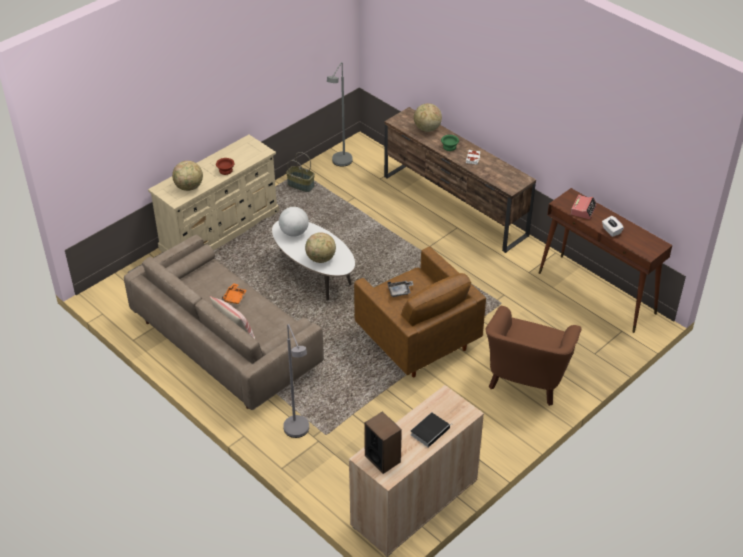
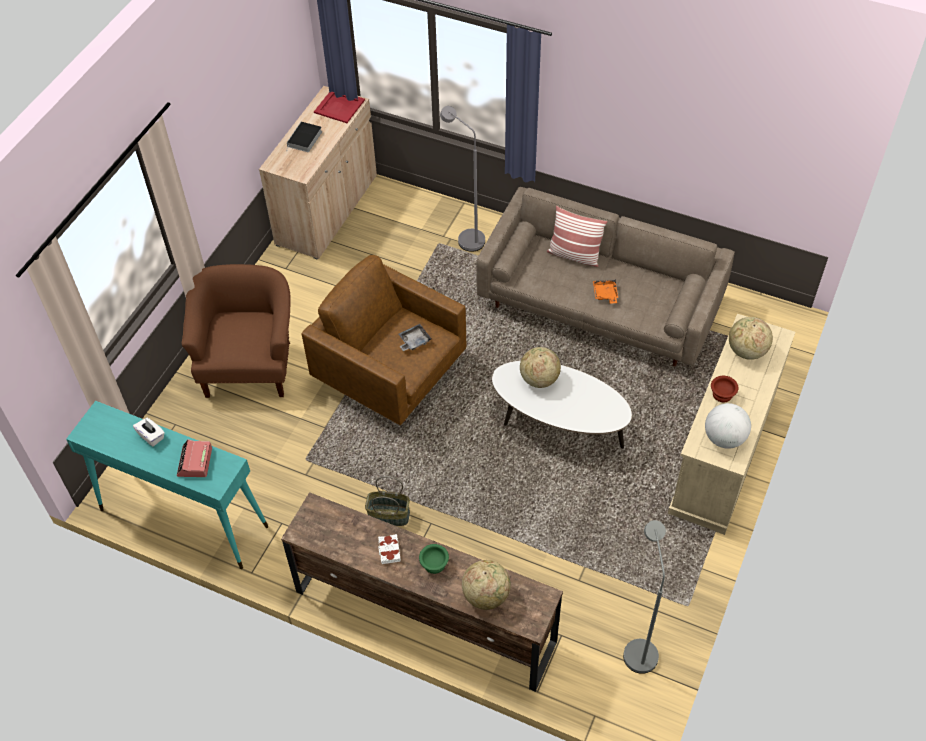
camera: 160 degrees right, 10 degrees up
globe [279,207,309,237] -> globe moved to [705,403,751,449]
basket [286,152,315,192] -> basket moved to [365,476,410,526]
speaker [364,411,402,474] -> red tray [314,92,365,123]
brown console table [539,188,672,333] -> turquoise console table [66,401,268,569]

